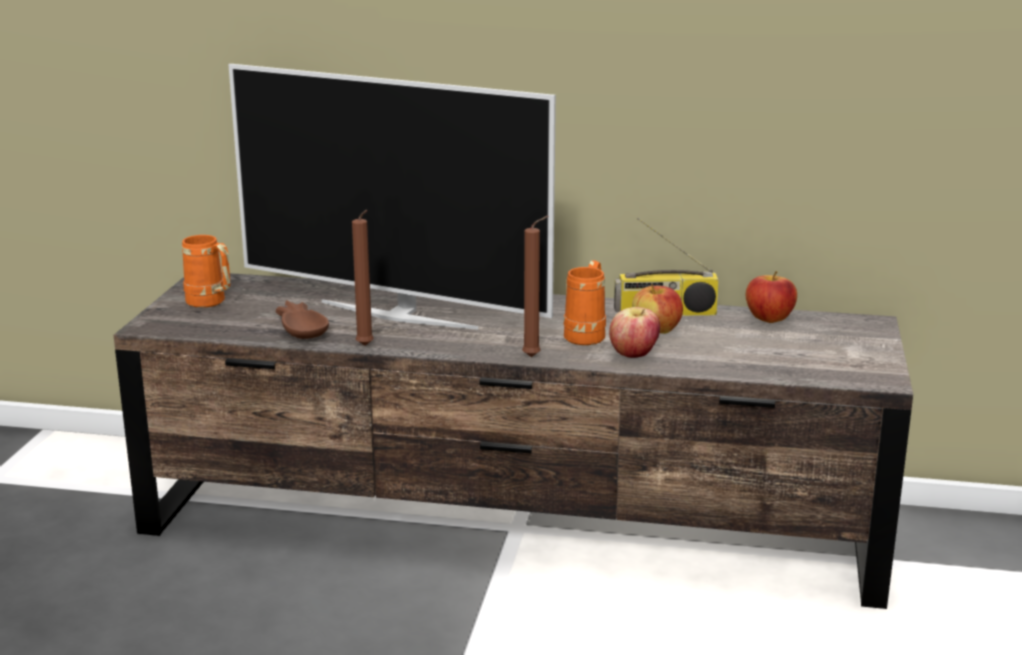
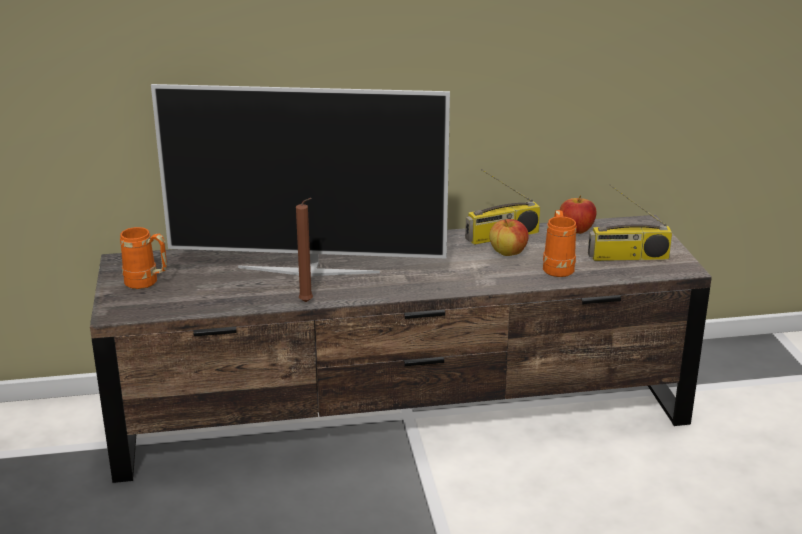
camera: 20 degrees left, 5 degrees up
brown bowl [275,300,329,339] -> none
brown candle [522,216,549,357] -> none
orange mug [563,260,606,345] -> orange mug moved to [543,210,577,277]
apple [609,307,660,358] -> none
none -> radio [588,185,672,261]

